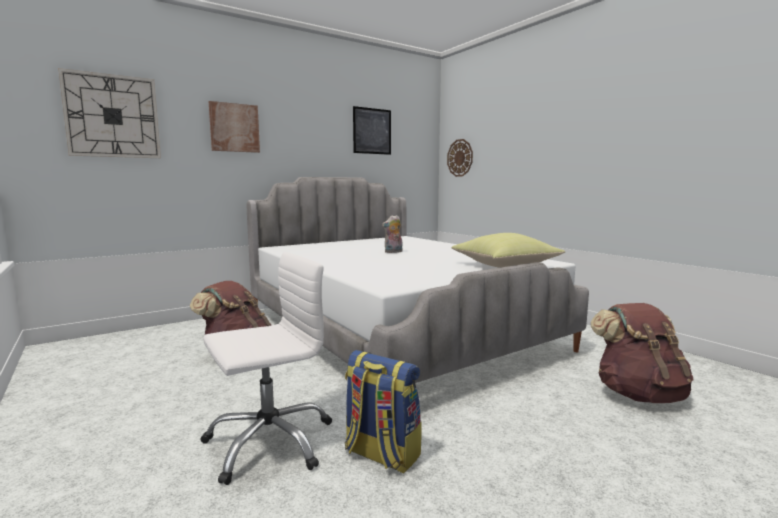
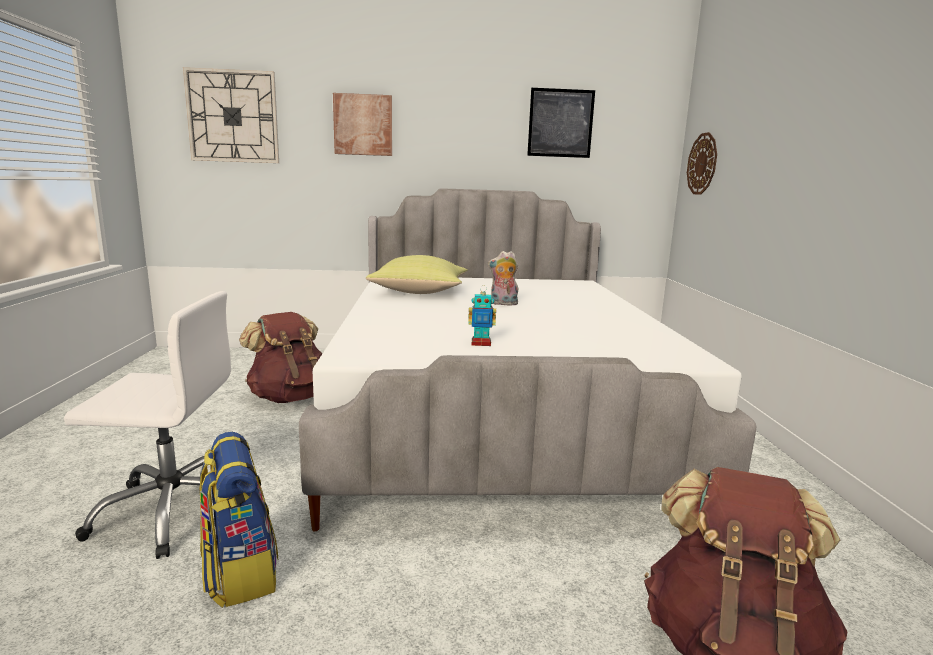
camera: 30 degrees right, 5 degrees up
yellow pillow [451,233,565,268] -> yellow pillow moved to [366,255,468,294]
none -> toy robot [468,286,496,346]

